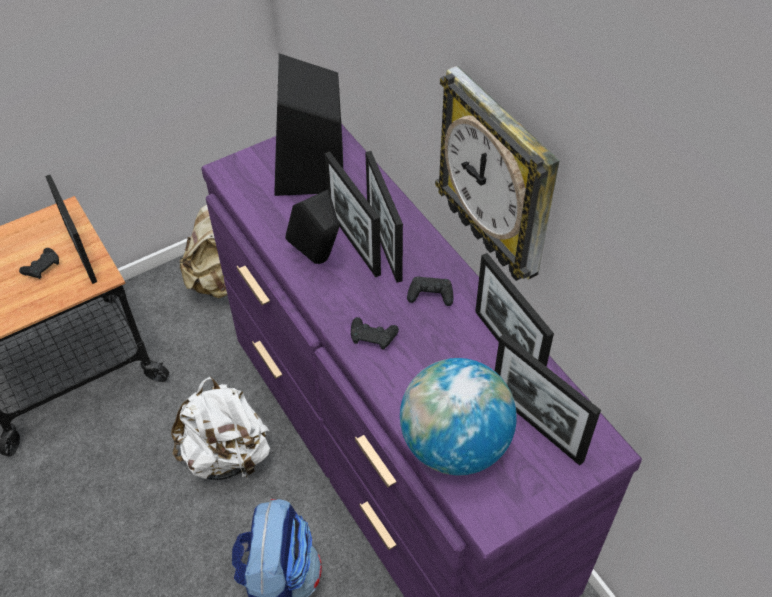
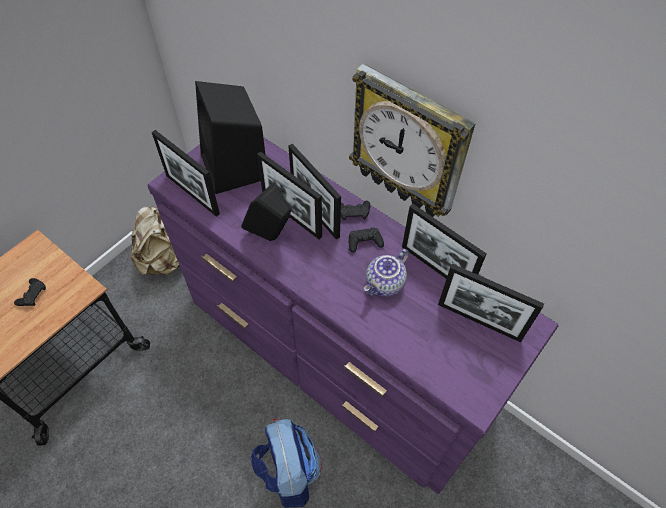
camera: 20 degrees left, 5 degrees up
picture frame [45,175,97,284] -> picture frame moved to [152,130,220,217]
white backpack [171,377,270,481] -> none
black game controller [351,317,399,350] -> black game controller moved to [341,201,370,220]
globe [400,358,517,475] -> none
none -> teapot [364,249,409,297]

